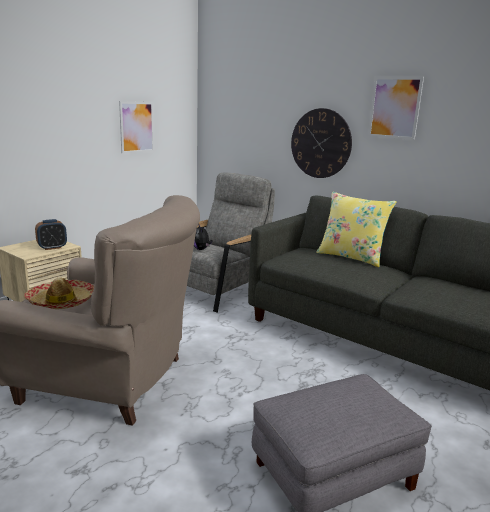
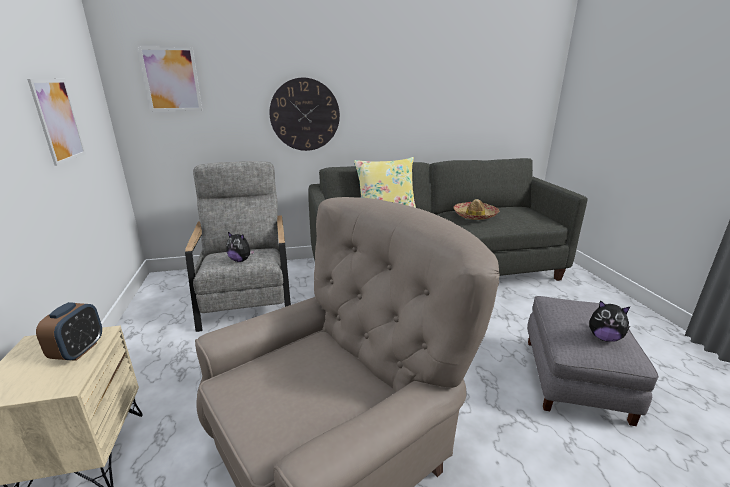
camera: 50 degrees left, 5 degrees up
hat [24,277,94,309] -> hat moved to [454,199,499,220]
picture [368,77,424,140] -> picture moved to [138,47,202,111]
none -> plush toy [589,300,630,342]

